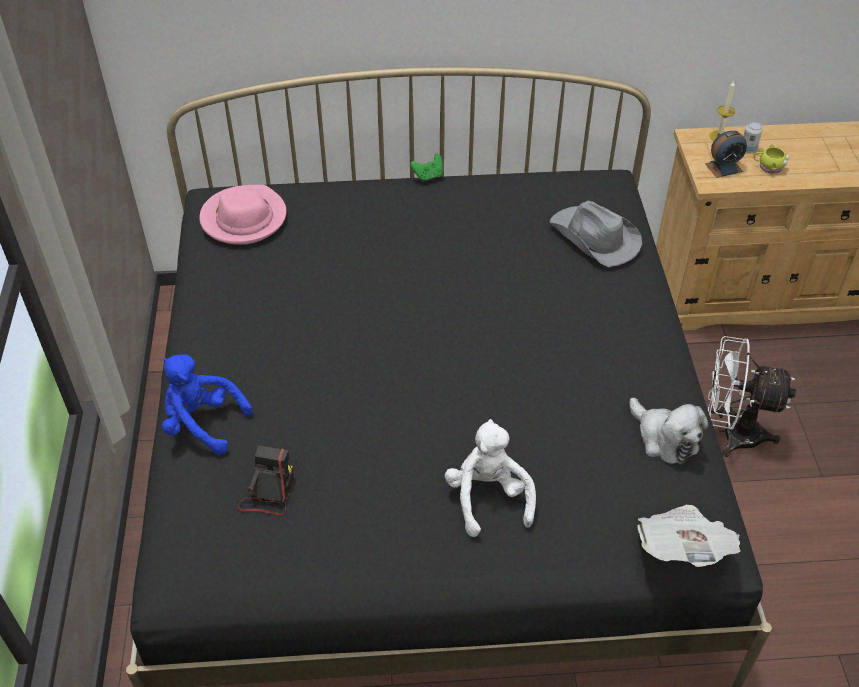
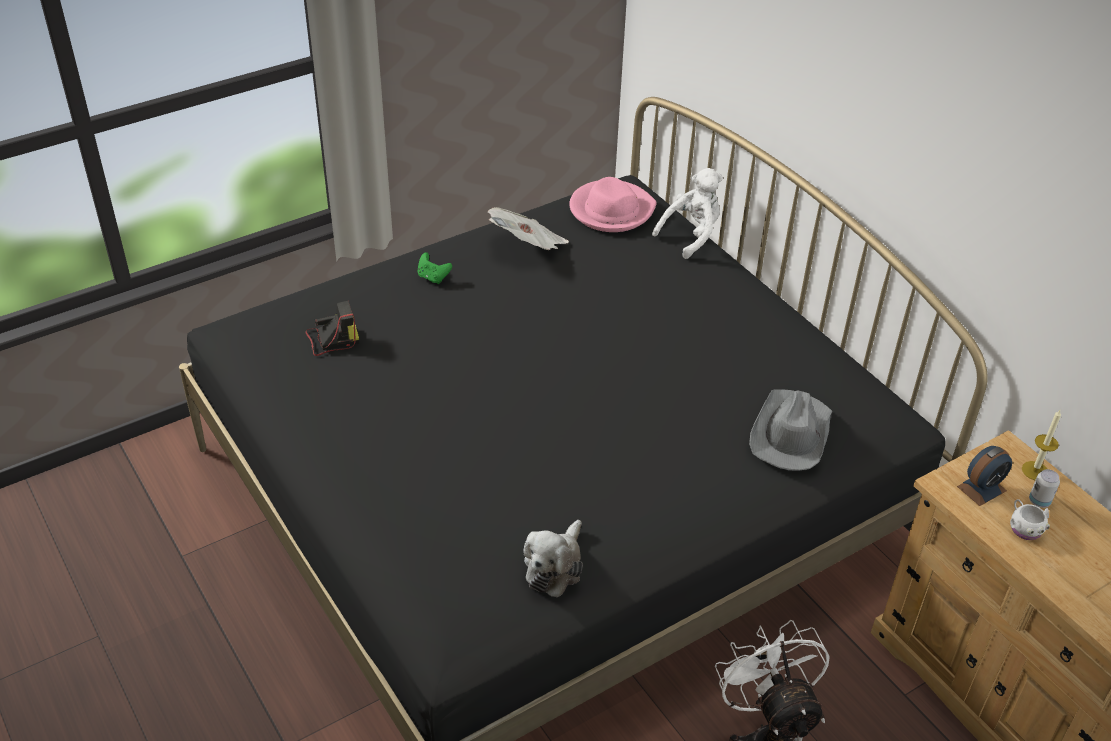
camera: 60 degrees right, 5 degrees down
blue plush toy [162,354,253,455] -> none
green game controller [410,153,443,182] -> green game controller moved to [418,252,452,284]
white plush toy [445,419,536,537] -> white plush toy moved to [652,168,723,259]
newspaper [637,505,741,567] -> newspaper moved to [488,207,569,250]
alarm clock [705,131,747,178] -> alarm clock turned 75 degrees counterclockwise [957,446,1012,506]
yellow mug [754,144,789,174] -> white mug [1010,499,1050,540]

